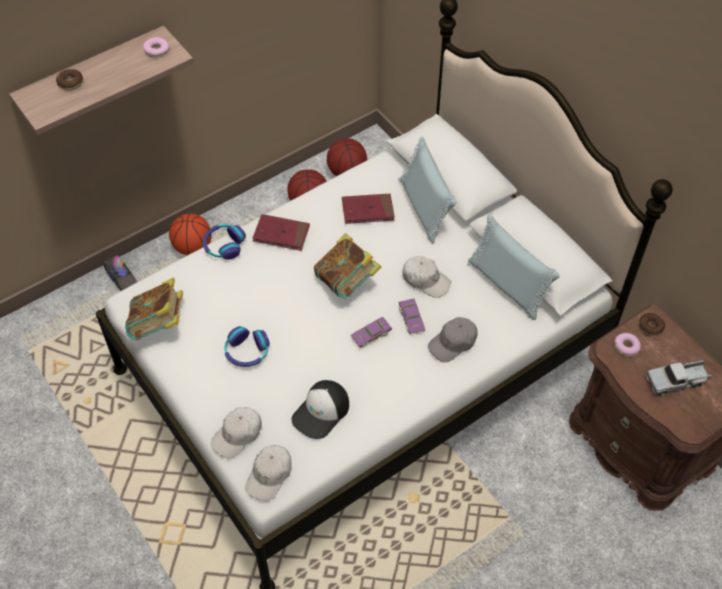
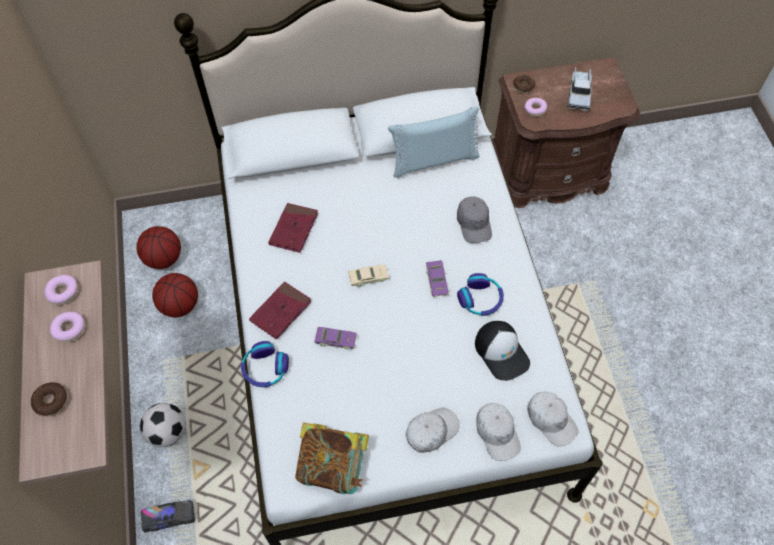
camera: 65 degrees left, 5 degrees up
basketball [169,213,212,255] -> football [140,403,186,447]
headphones [225,326,270,367] -> headphones moved to [457,273,504,316]
book [314,233,382,299] -> beige toy car [348,265,389,287]
blue pillow [398,136,456,243] -> none
purple toy car [399,299,426,334] -> purple toy car moved to [314,327,357,350]
white cap [402,256,451,298] -> white cap moved to [406,408,459,453]
none -> donut [50,312,85,342]

